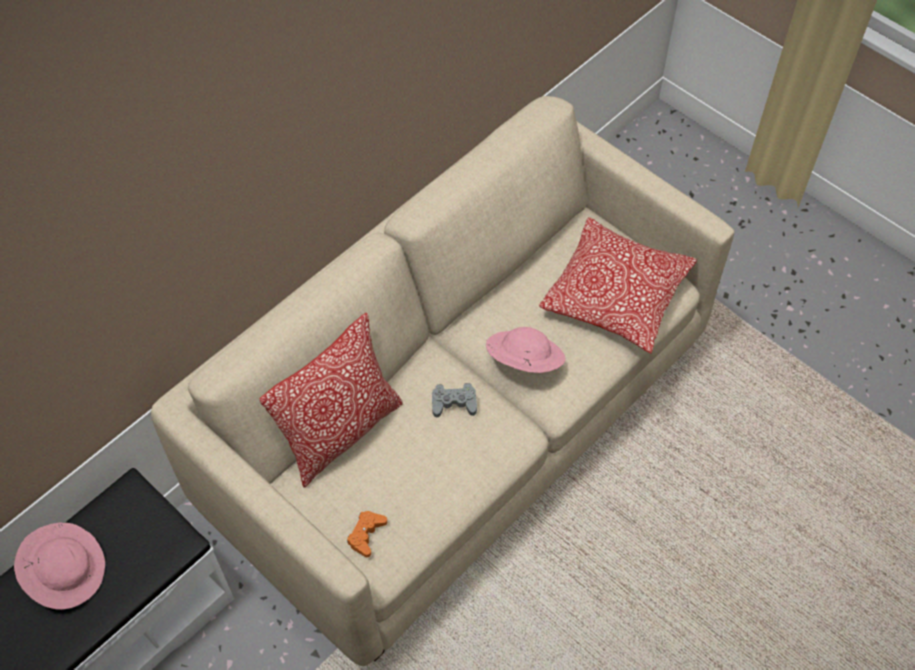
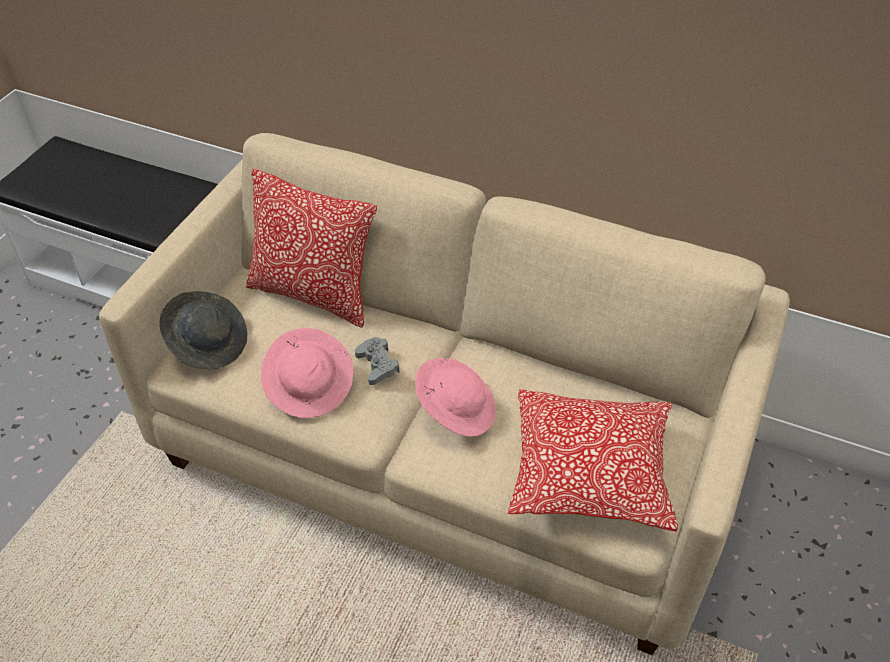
camera: 70 degrees right, 10 degrees down
pink hat [14,523,105,610] -> pink hat moved to [261,328,354,418]
orange game controller [347,511,387,557] -> grey hat [159,291,247,369]

